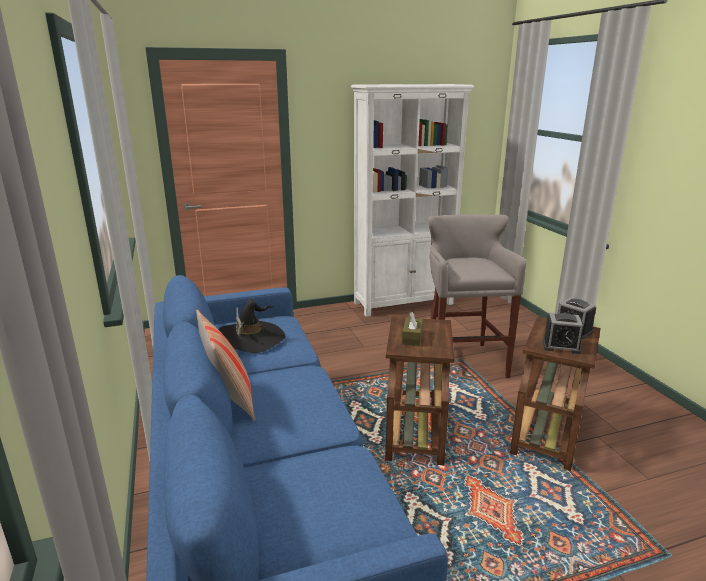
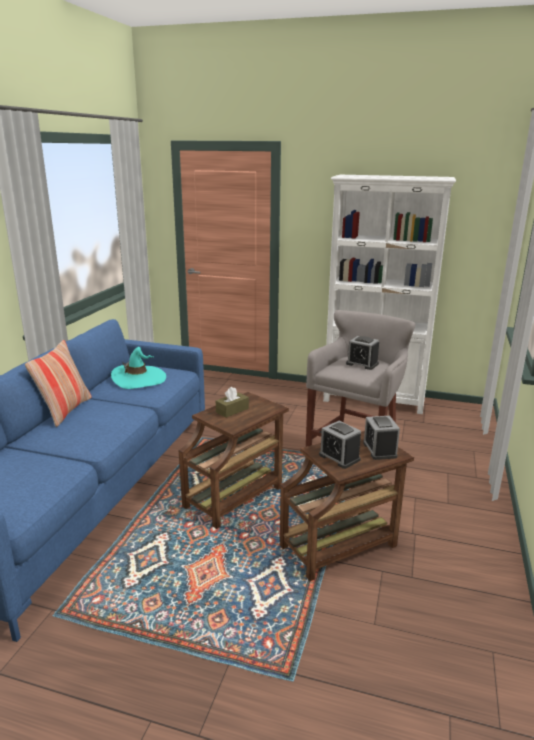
camera: 35 degrees right, 0 degrees up
black hat [218,299,285,353] -> turquoise hat [111,347,166,389]
none -> alarm clock [346,336,379,370]

